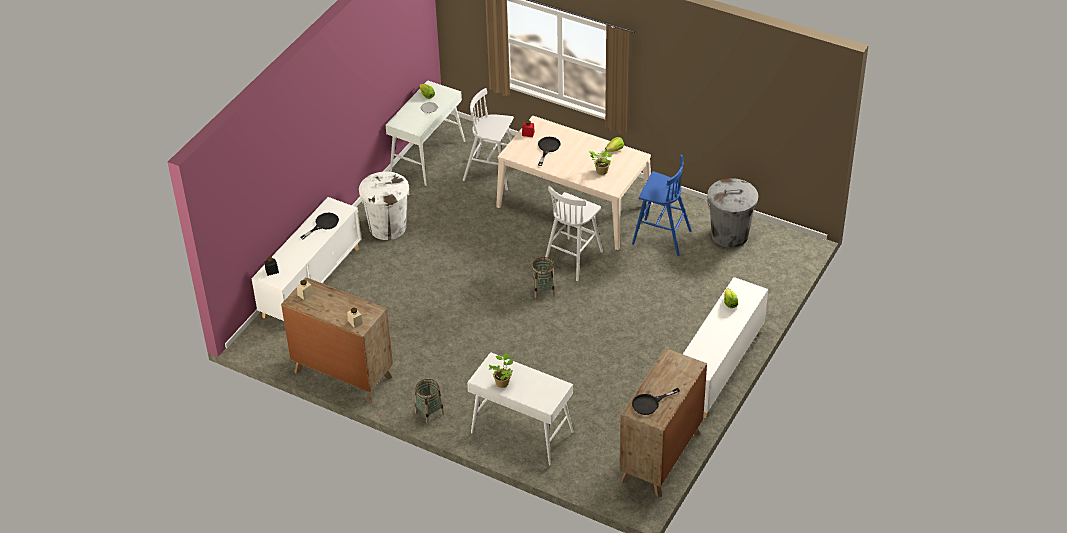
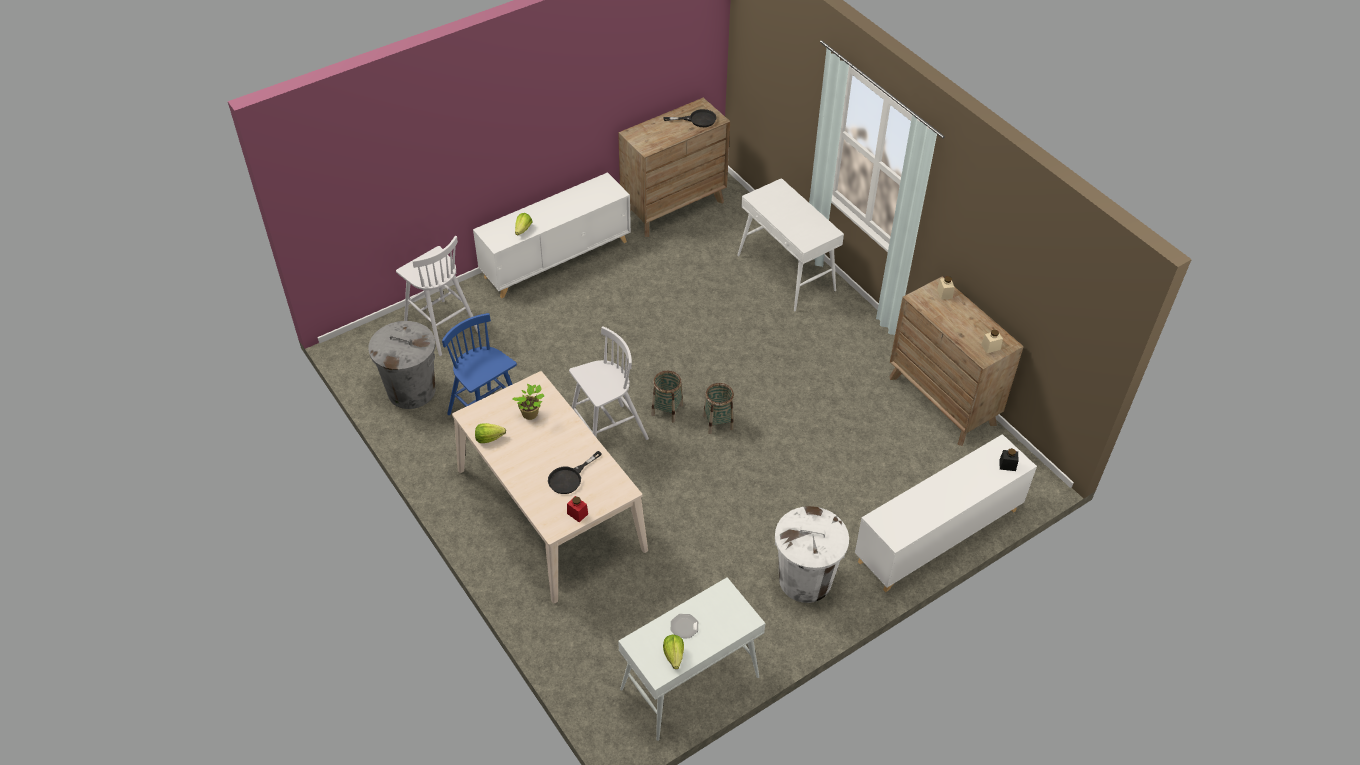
camera: 155 degrees left, 5 degrees up
black frying pan [300,213,339,239] -> none
basket [415,379,444,424] -> basket moved to [703,383,734,434]
white stool [463,88,514,191] -> white stool moved to [396,236,480,356]
potted plant [489,353,513,388] -> none

